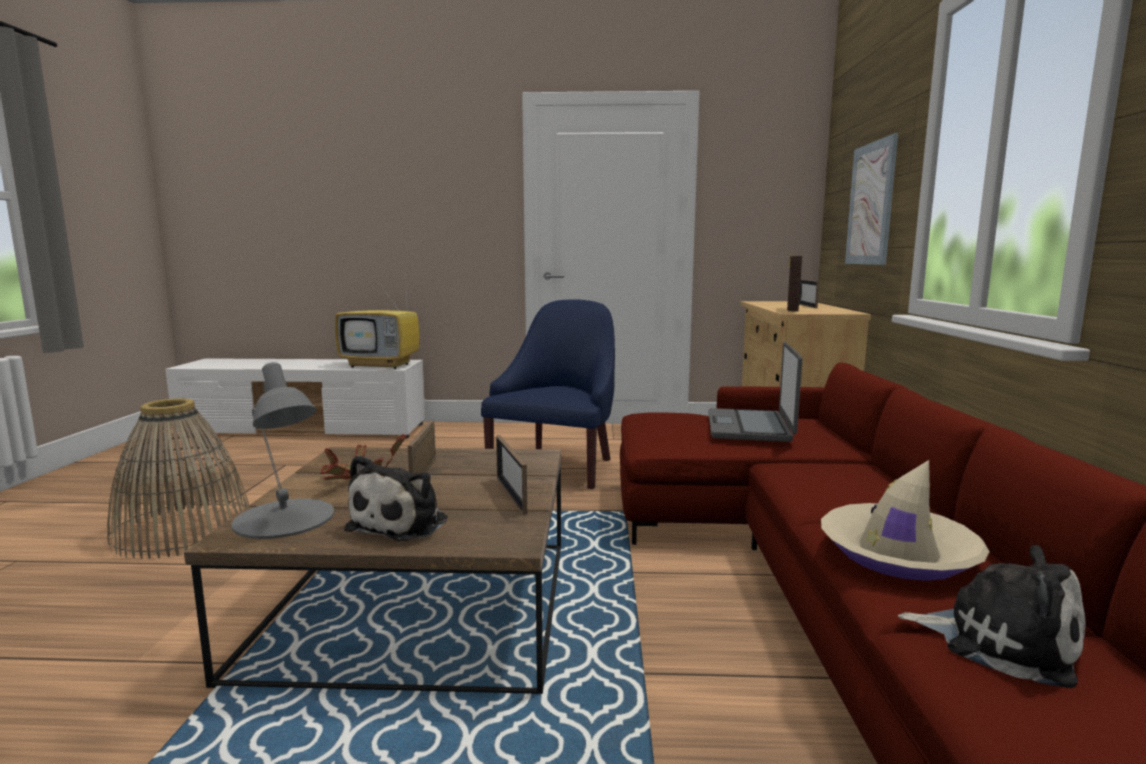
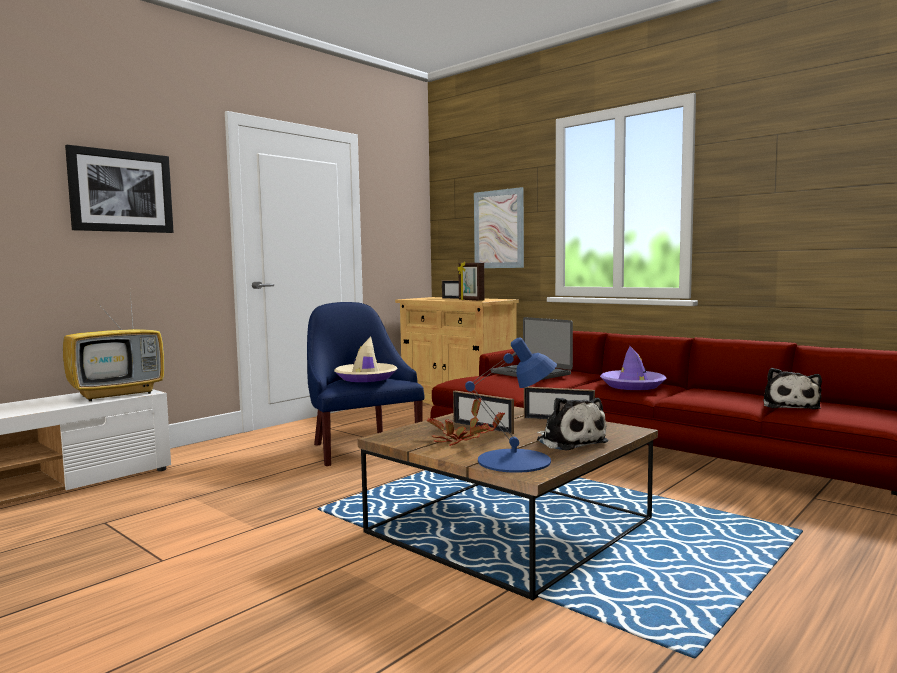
camera: 50 degrees left, 5 degrees down
basket [107,398,249,559] -> none
grey table lamp [232,362,334,539] -> blue table lamp [465,337,557,473]
beige hat [821,460,990,581] -> beige hat moved to [334,337,398,382]
plush toy [898,545,1086,688] -> plush toy turned 120 degrees clockwise [763,368,822,409]
none -> picture [65,145,174,233]
none -> purple hat [600,346,667,390]

